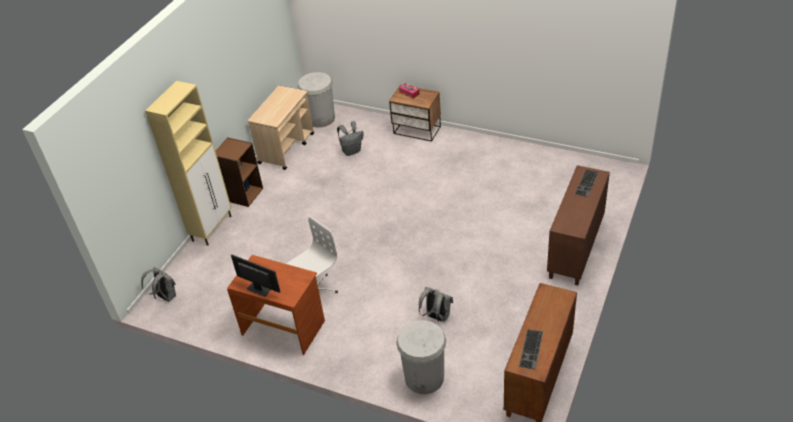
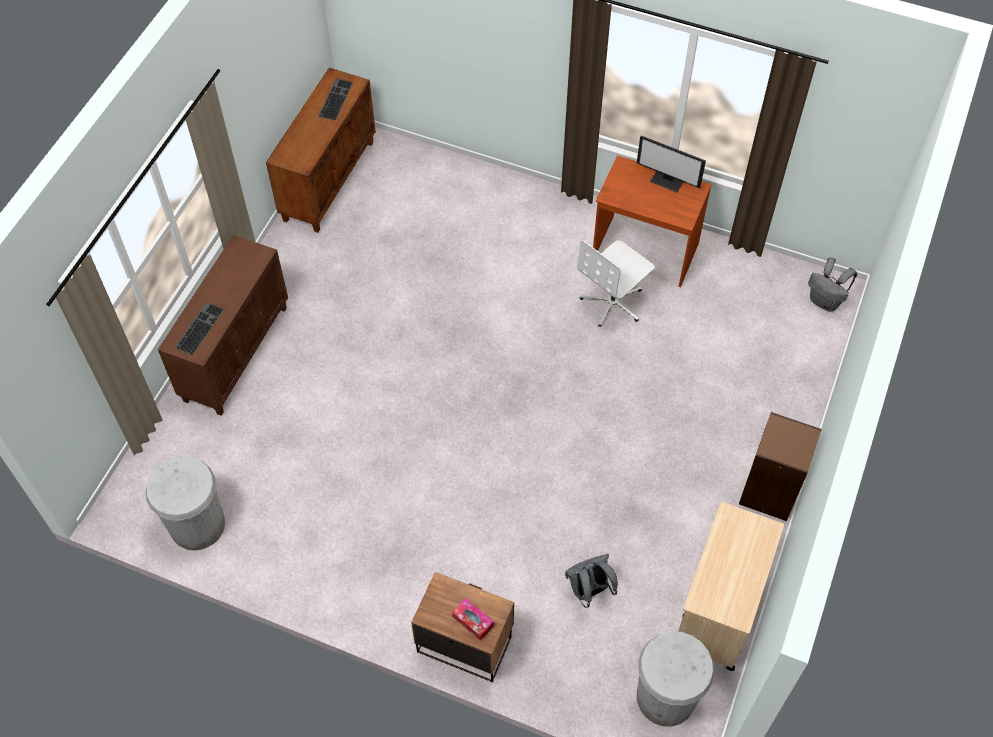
camera: 175 degrees right, 15 degrees up
beige cabinet [145,81,231,246] -> none
white trash can [396,320,446,394] -> white trash can moved to [146,456,225,551]
grey backpack [419,287,453,322] -> none

